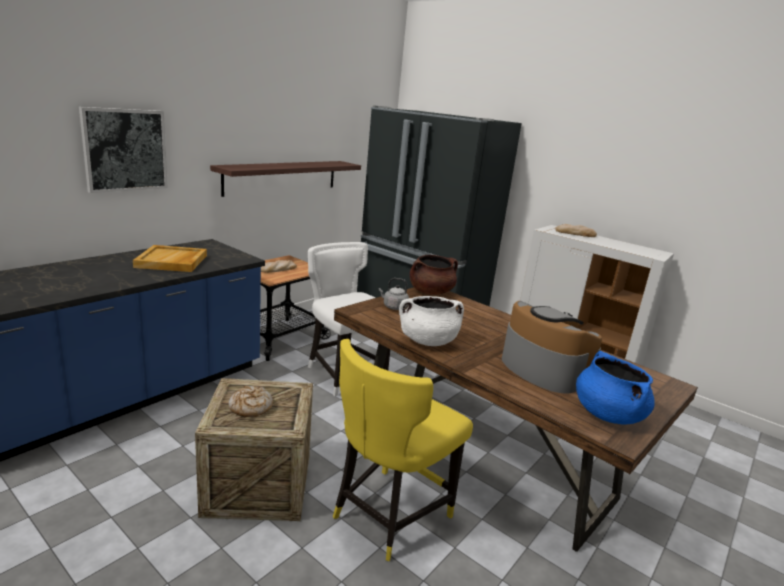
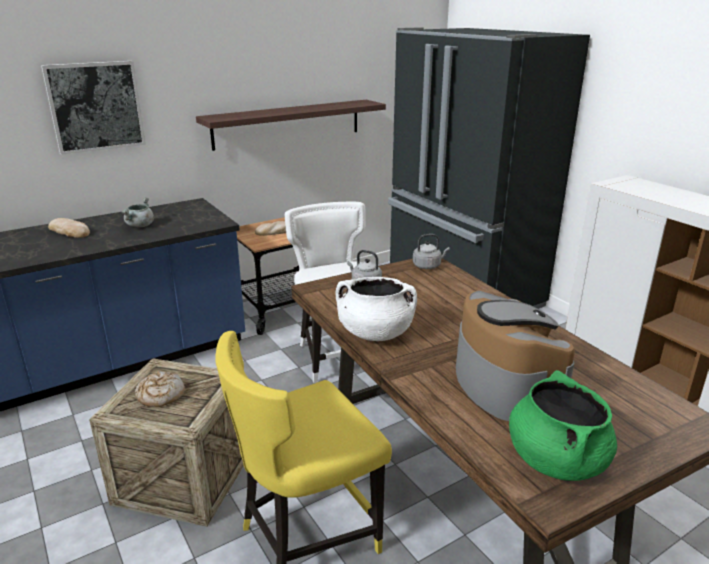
camera: 20 degrees right, 5 degrees up
beige tray [133,245,207,272] -> grey cooking pot [122,197,154,227]
brown cooking pot [410,255,458,295] -> grey kettle [413,234,450,269]
bread [555,224,597,237] -> bread moved to [48,218,90,238]
blue cooking pot [576,351,655,424] -> green cooking pot [509,370,617,481]

